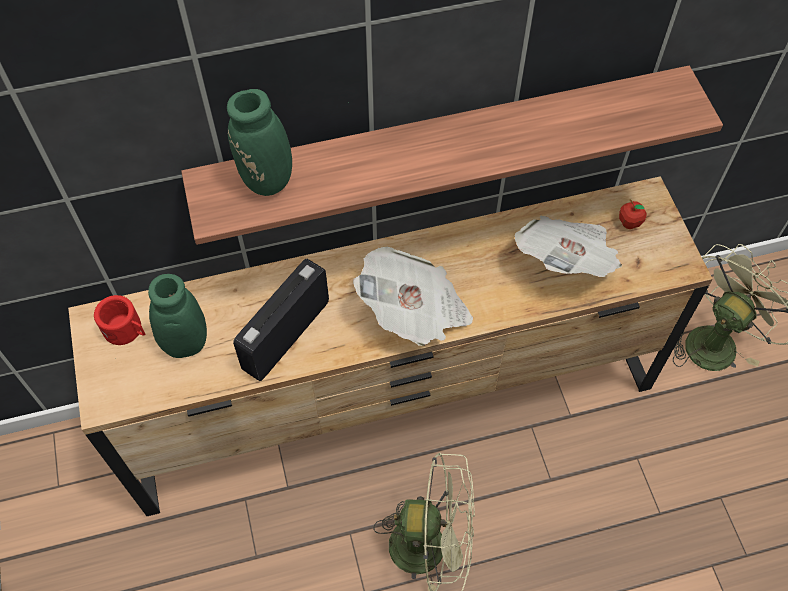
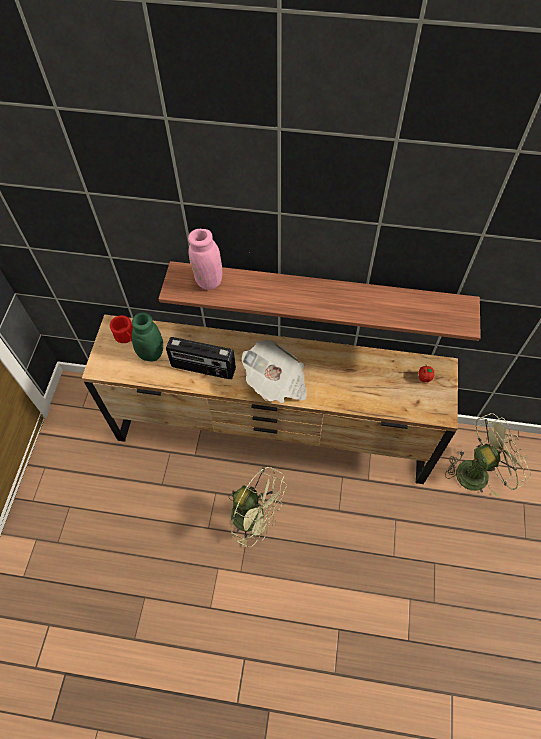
camera: 25 degrees right, 0 degrees up
green vase [227,89,349,196] -> pink vase [188,229,250,290]
radio [233,259,329,381] -> radio turned 135 degrees counterclockwise [166,337,236,379]
newspaper [515,216,622,277] -> none

